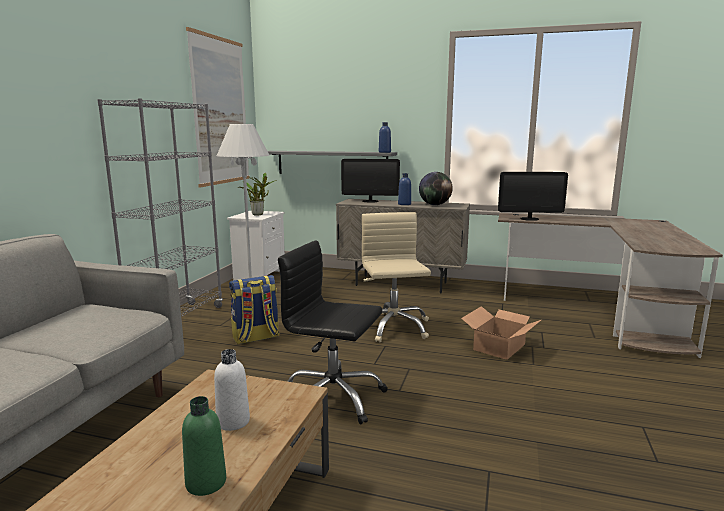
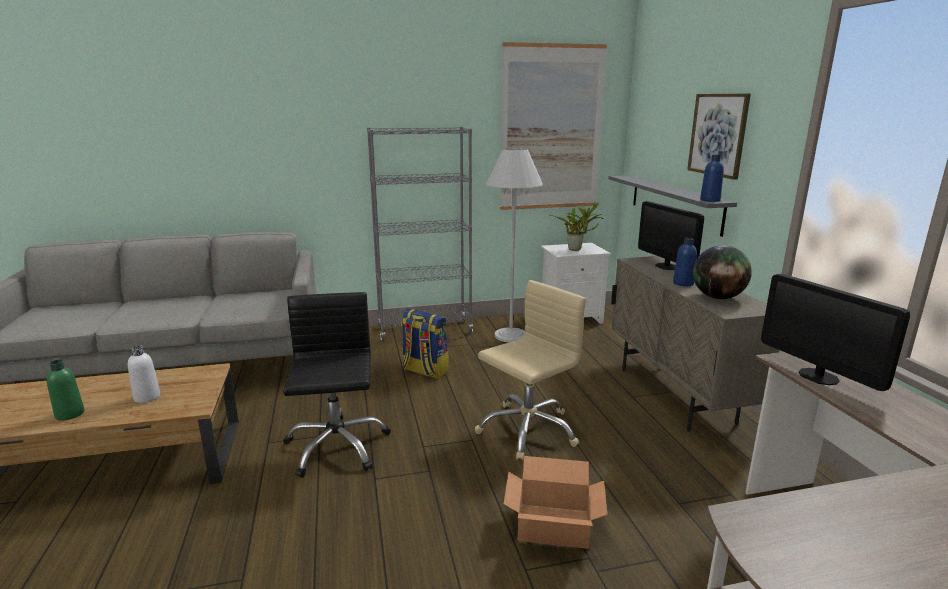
camera: 60 degrees right, 5 degrees up
none -> picture [687,93,751,180]

